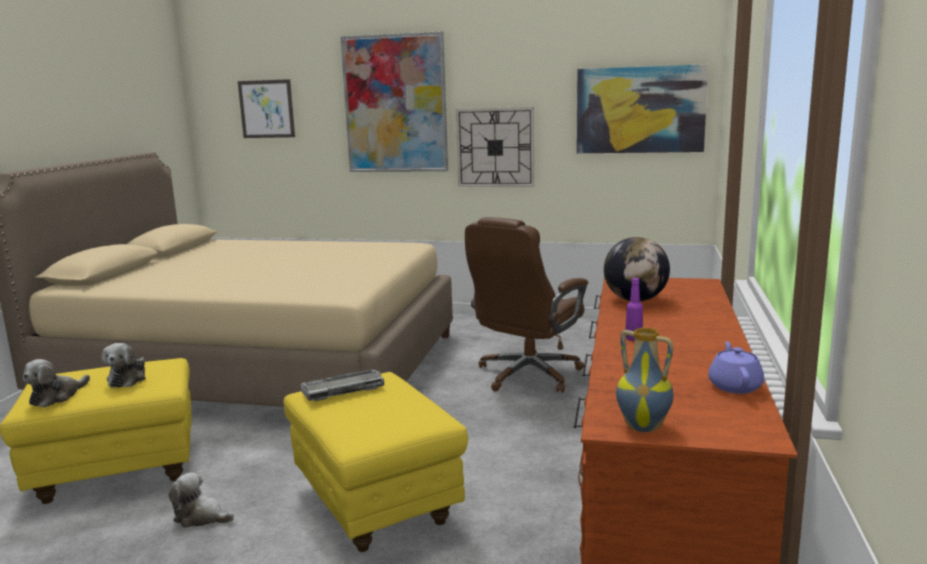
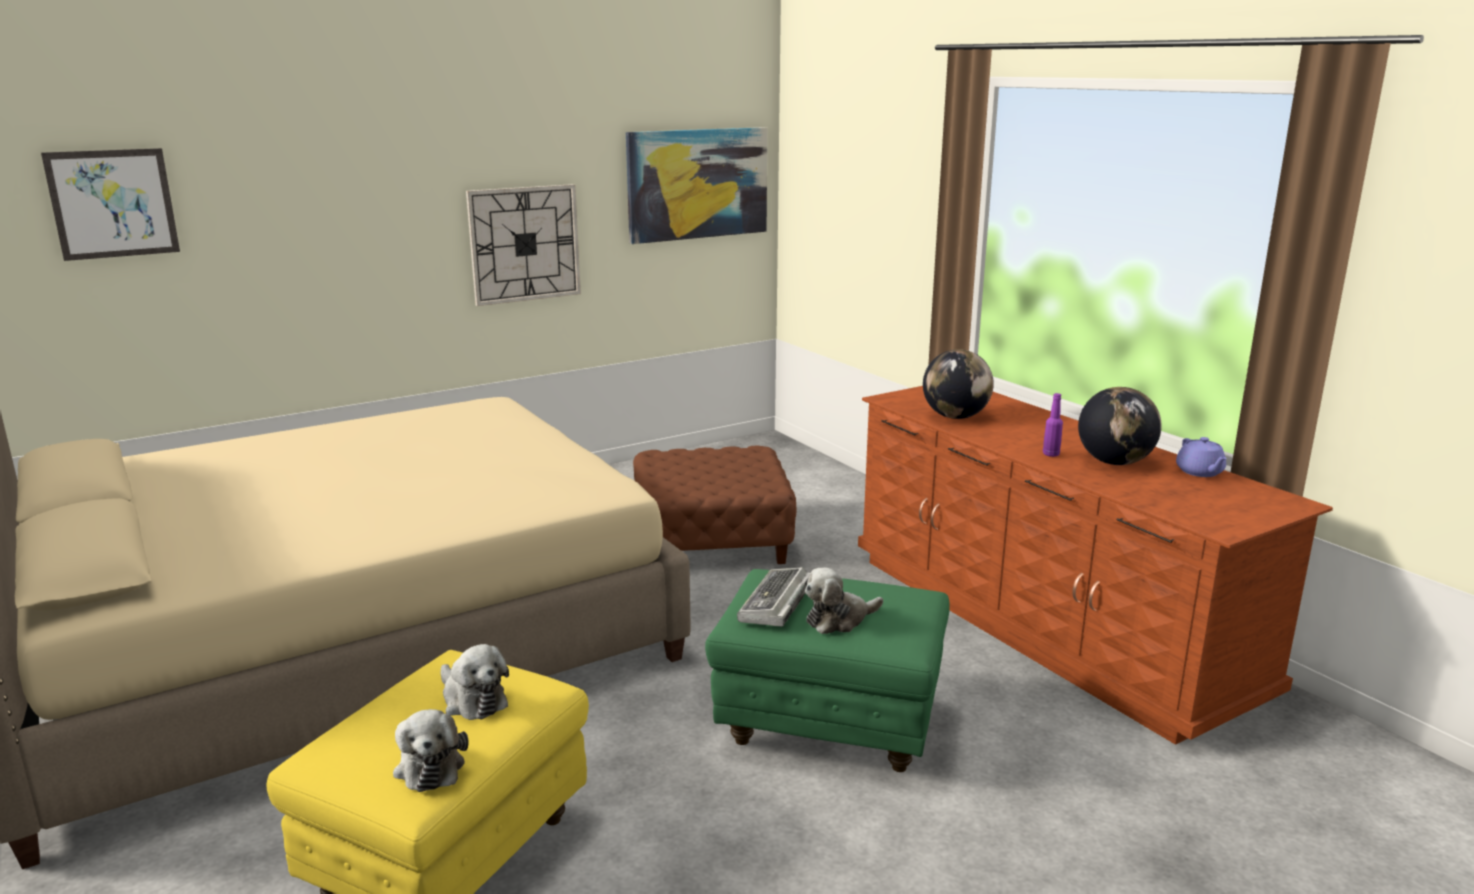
camera: 45 degrees left, 5 degrees up
plush toy [168,472,234,528] -> plush toy moved to [805,568,883,634]
yellow ottoman [284,372,468,552] -> green ottoman [705,569,950,772]
picture [340,31,448,172] -> none
brown office chair [465,217,588,393] -> brown ottoman [633,445,796,564]
vase [616,328,673,432] -> none
purple teapot [708,341,764,394] -> purple teapot turned 150 degrees counterclockwise [1176,437,1227,477]
none -> globe [1078,387,1162,465]

